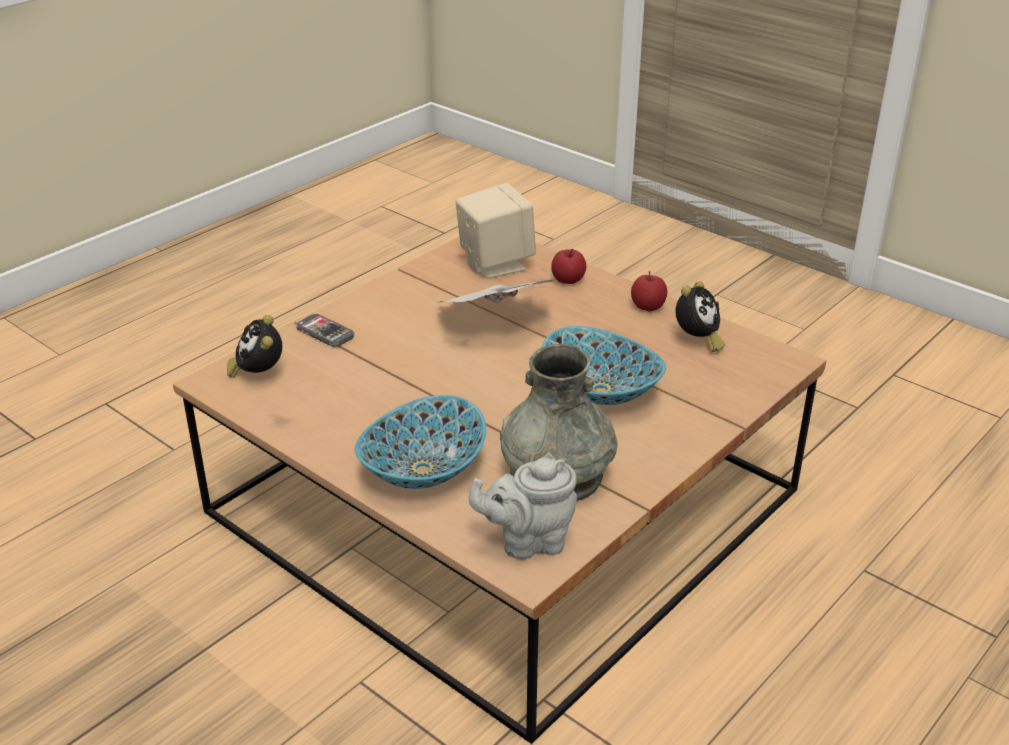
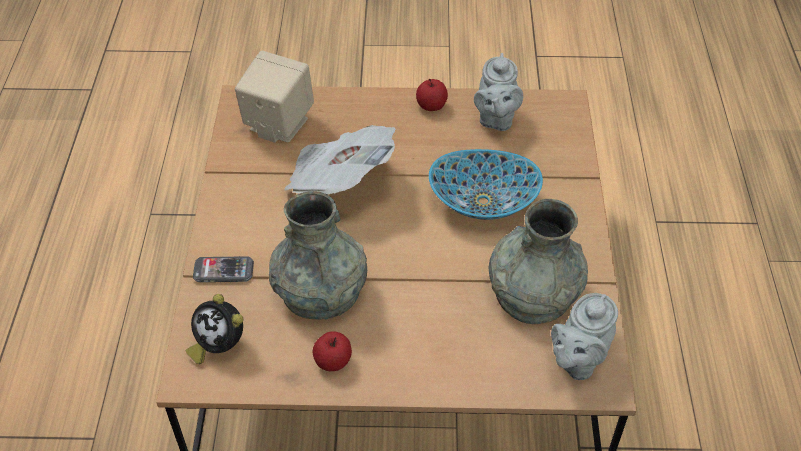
camera: 40 degrees left, 15 degrees up
bowl [355,395,486,489] -> none
apple [551,248,586,284] -> apple moved to [313,331,352,371]
alarm clock [676,282,725,352] -> grey teapot [474,53,523,131]
none -> grey vase [269,191,367,320]

